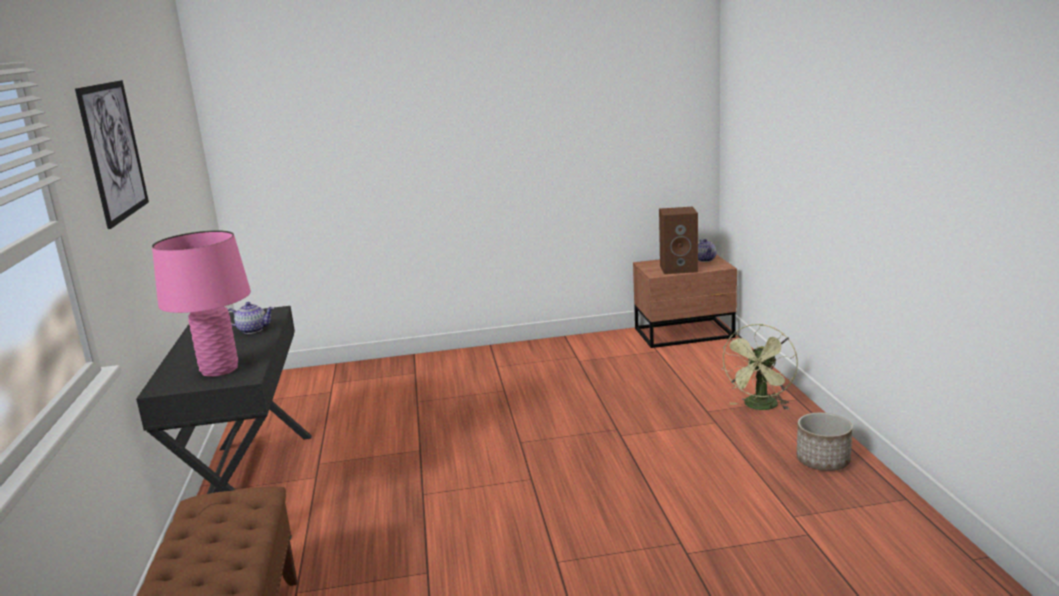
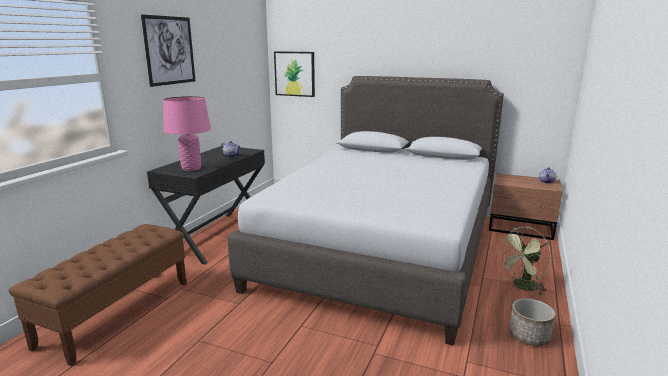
camera: 30 degrees right, 0 degrees up
brown speaker [659,207,698,274] -> none
none -> grey bed [228,76,504,345]
none -> picture [274,51,315,97]

